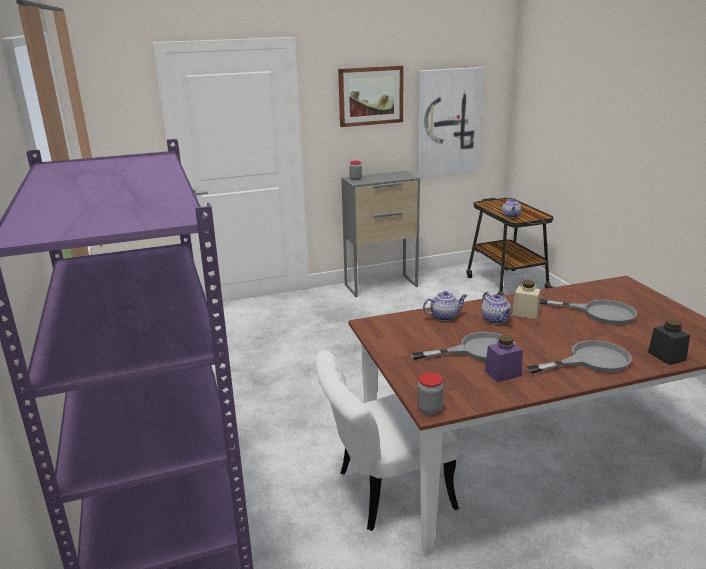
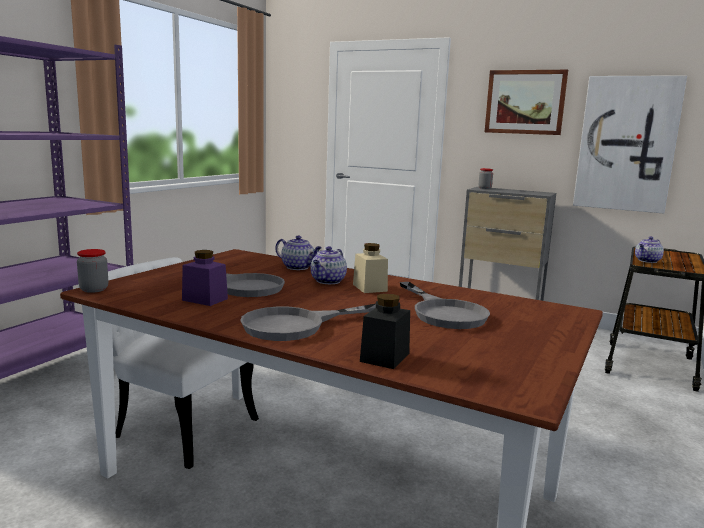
camera: 45 degrees right, 10 degrees down
grey frying pan [526,340,632,374] -> grey frying pan turned 120 degrees clockwise [240,304,376,341]

